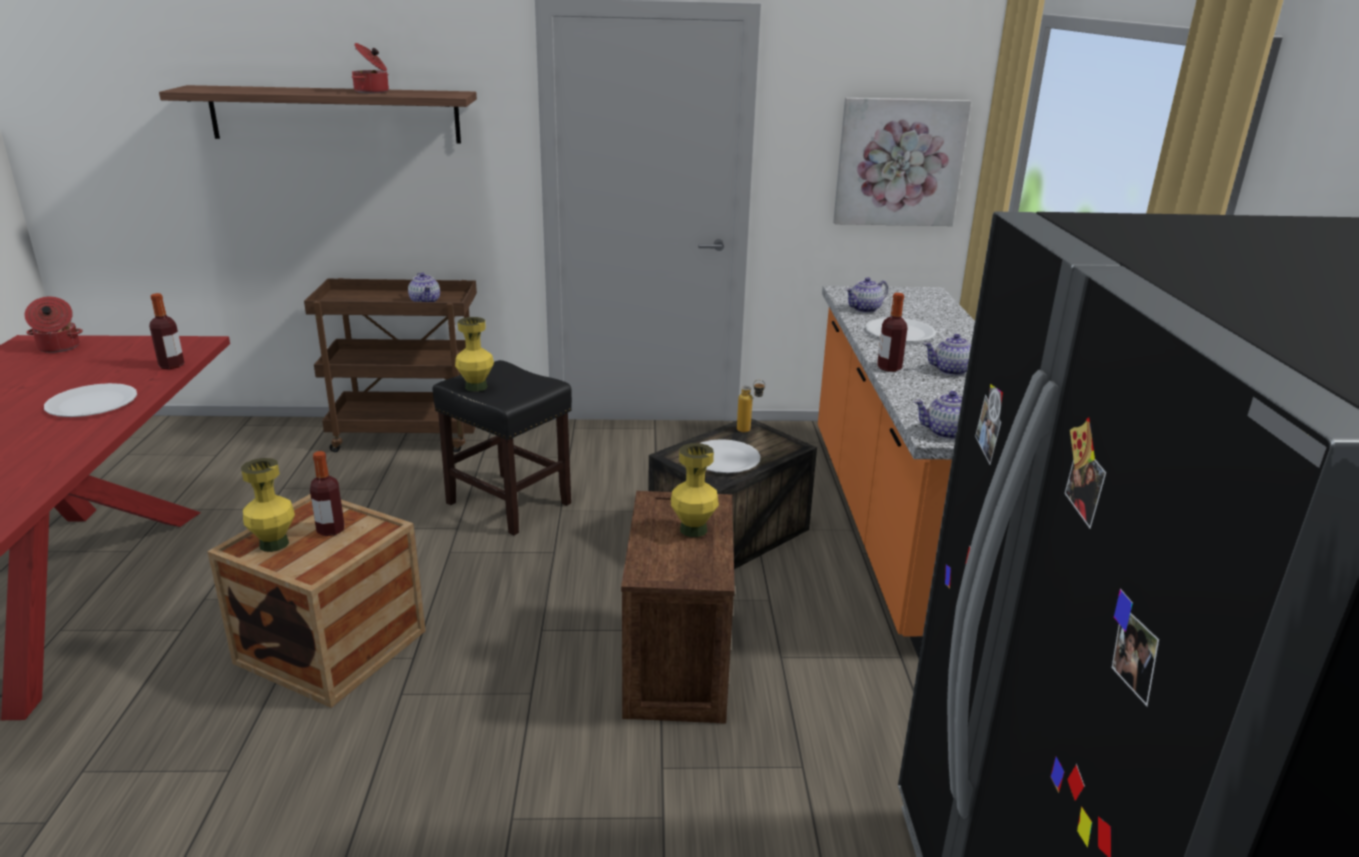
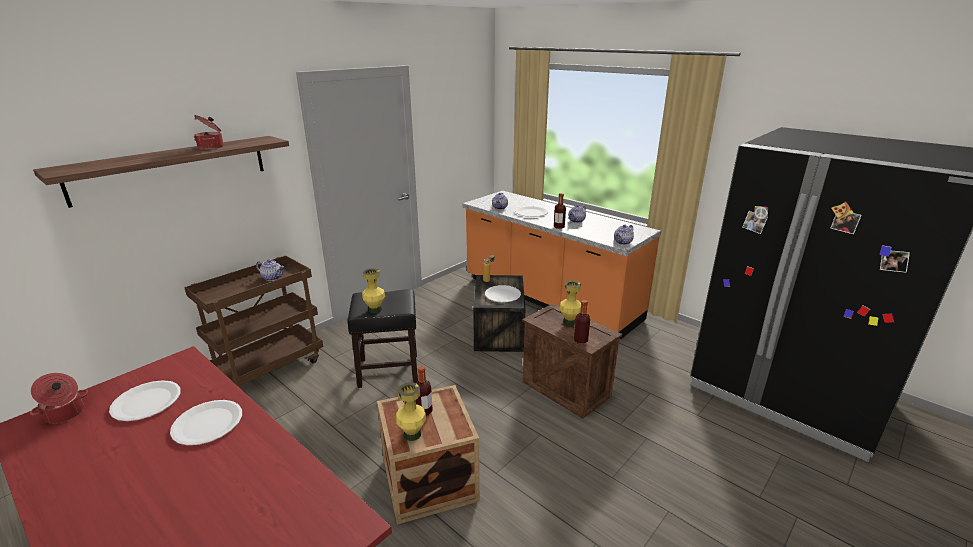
camera: 45 degrees left, 0 degrees up
bottle [149,293,184,369] -> bottle moved to [574,300,590,344]
picture [833,97,971,226] -> none
none -> white plate [109,380,180,421]

